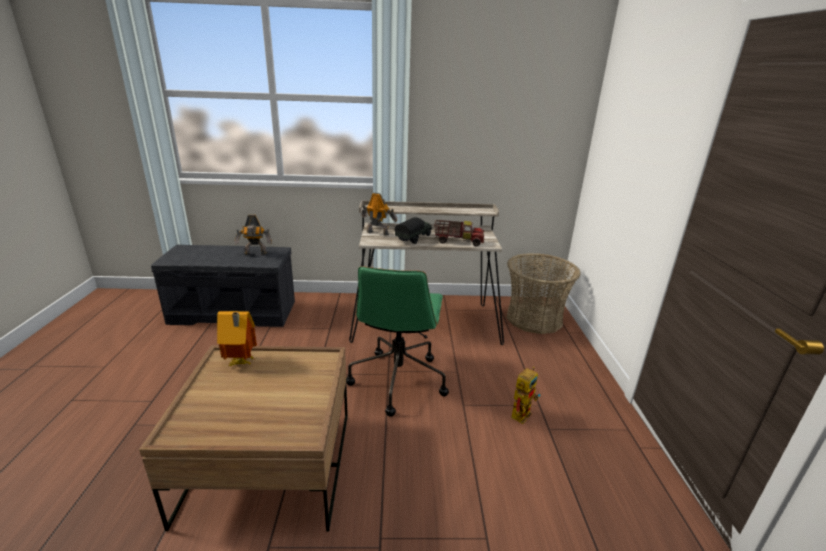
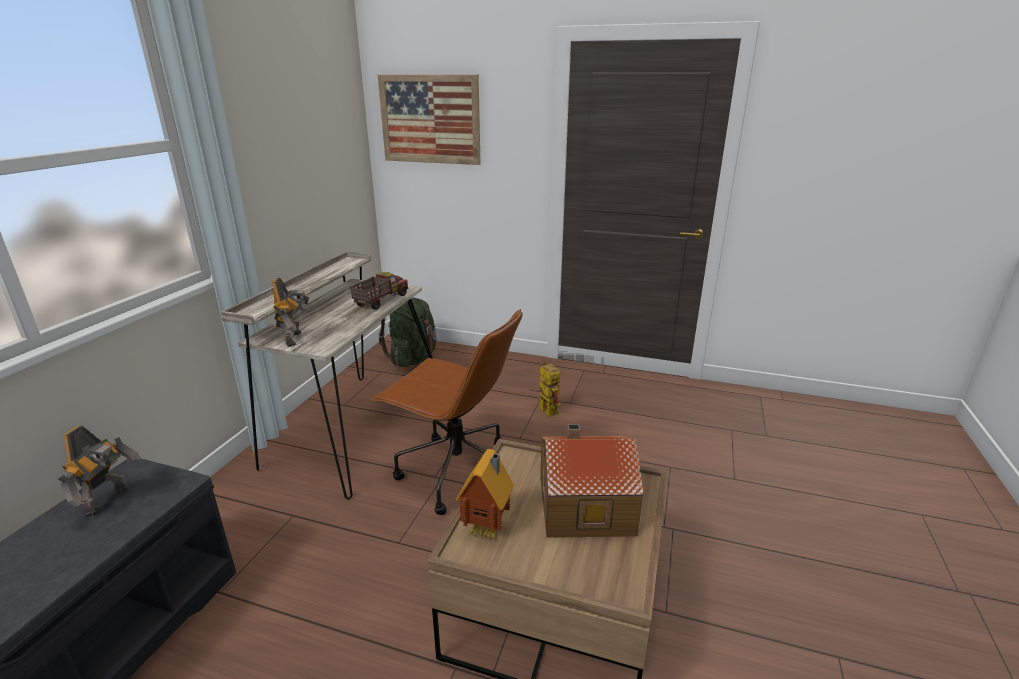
camera: 70 degrees left, 0 degrees up
green office chair [346,266,449,417] -> brown office chair [371,309,523,515]
toy robot [362,193,397,236] -> toy robot turned 135 degrees clockwise [272,278,309,347]
toy truck [395,217,432,244] -> none
basket [507,253,581,334] -> green backpack [379,297,437,367]
none -> picture [378,75,481,165]
none -> toy house [540,424,644,538]

